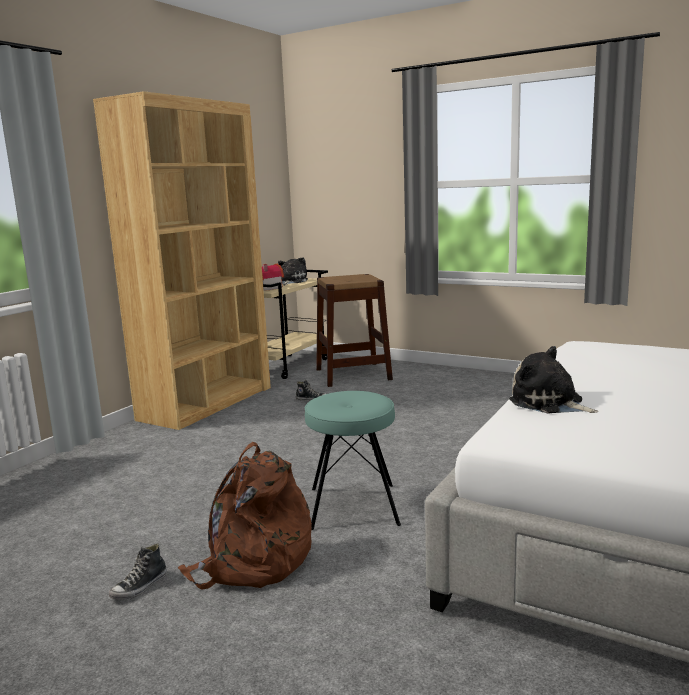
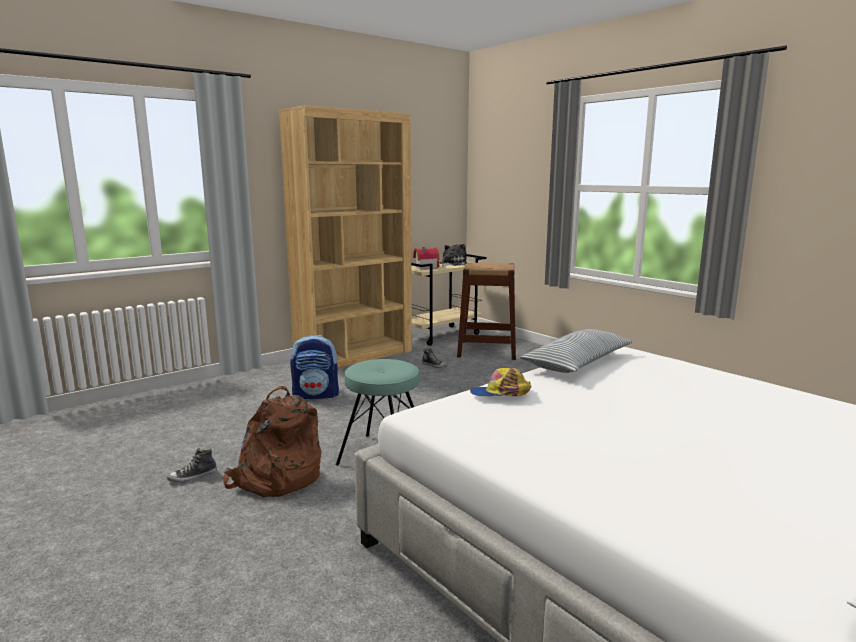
camera: 20 degrees right, 0 degrees up
plush toy [509,346,598,413] -> cap [470,368,532,397]
none -> backpack [290,335,339,399]
none -> pillow [520,329,632,373]

